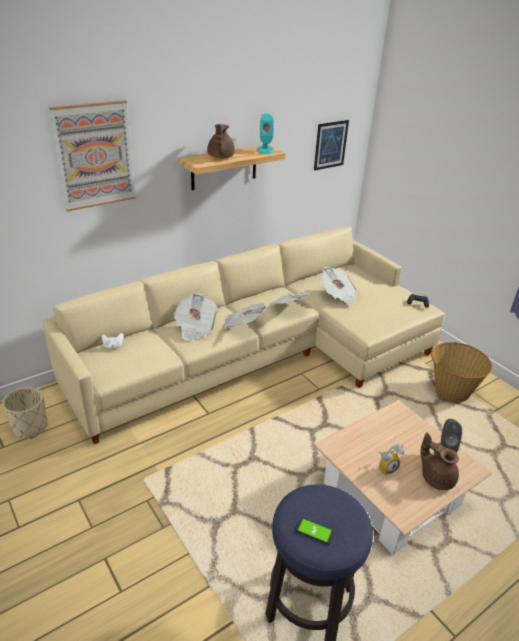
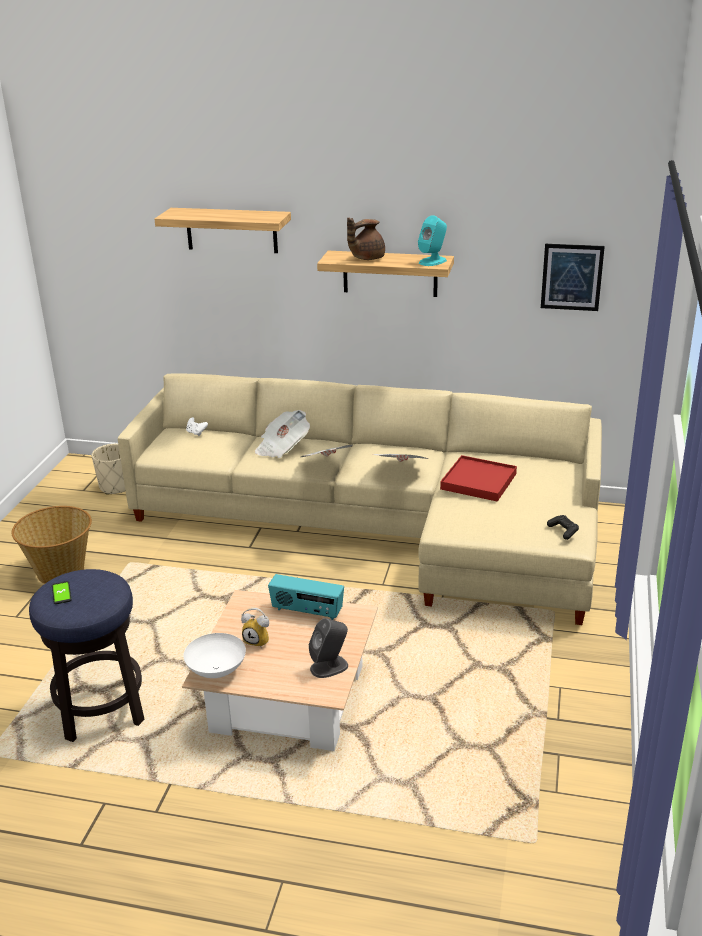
camera: 50 degrees right, 5 degrees down
picture [49,100,136,211] -> shelf [154,208,291,253]
newspaper [320,267,359,306] -> red tray [440,455,517,502]
brown teapot [420,432,459,490] -> none
basket [431,342,492,402] -> basket moved to [11,506,92,584]
none -> white bowl [183,633,246,678]
none -> radio [268,574,344,620]

